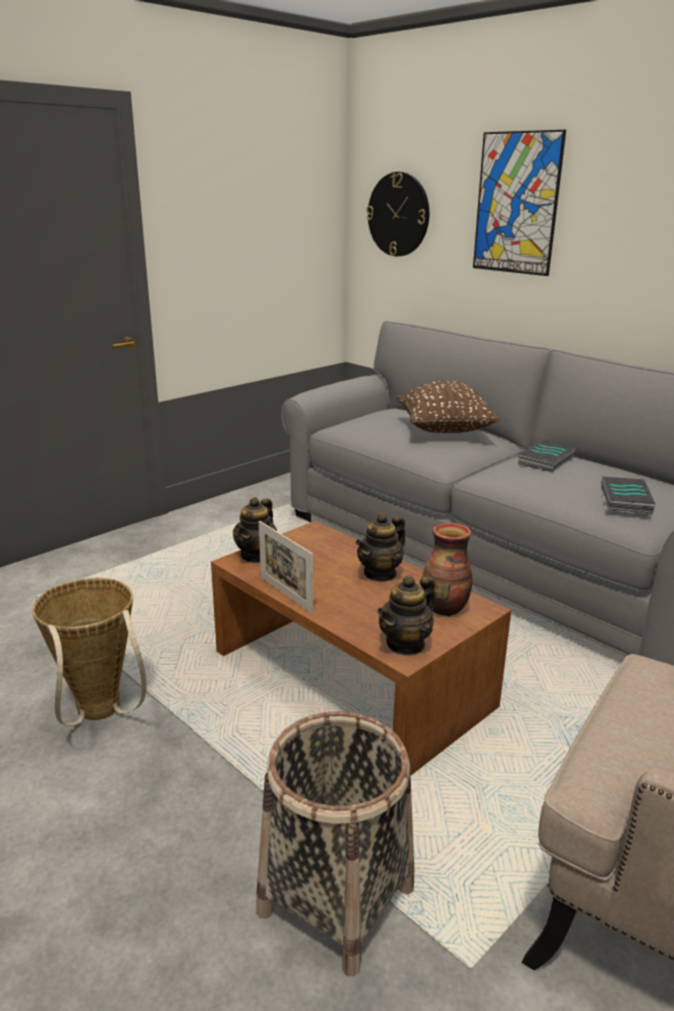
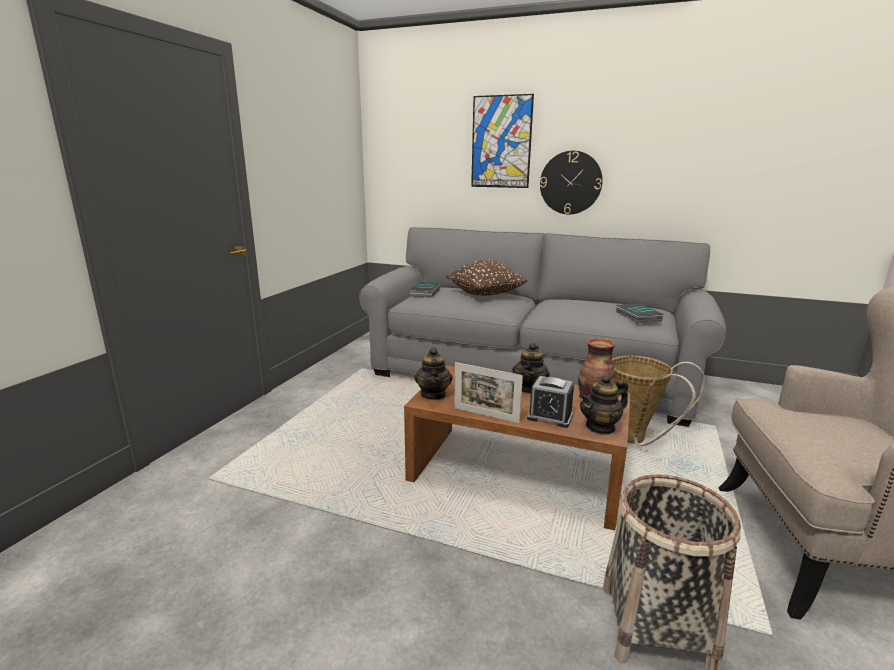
camera: 25 degrees left, 5 degrees down
basket [32,578,146,726] -> basket moved to [612,356,707,446]
wall clock [366,172,429,256] -> wall clock moved to [540,151,603,214]
teapot [377,575,435,656] -> teapot turned 45 degrees clockwise [579,374,628,435]
book [518,440,576,472] -> book moved to [409,282,441,298]
none -> alarm clock [527,376,574,428]

